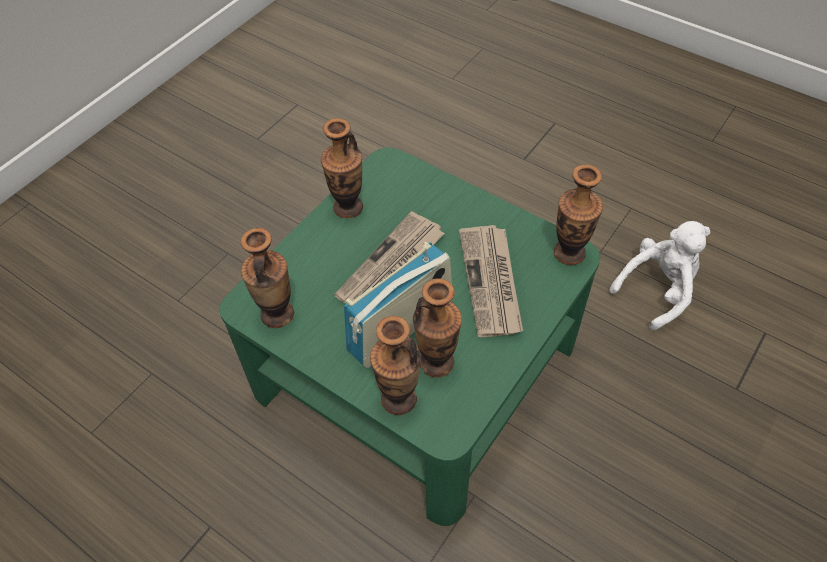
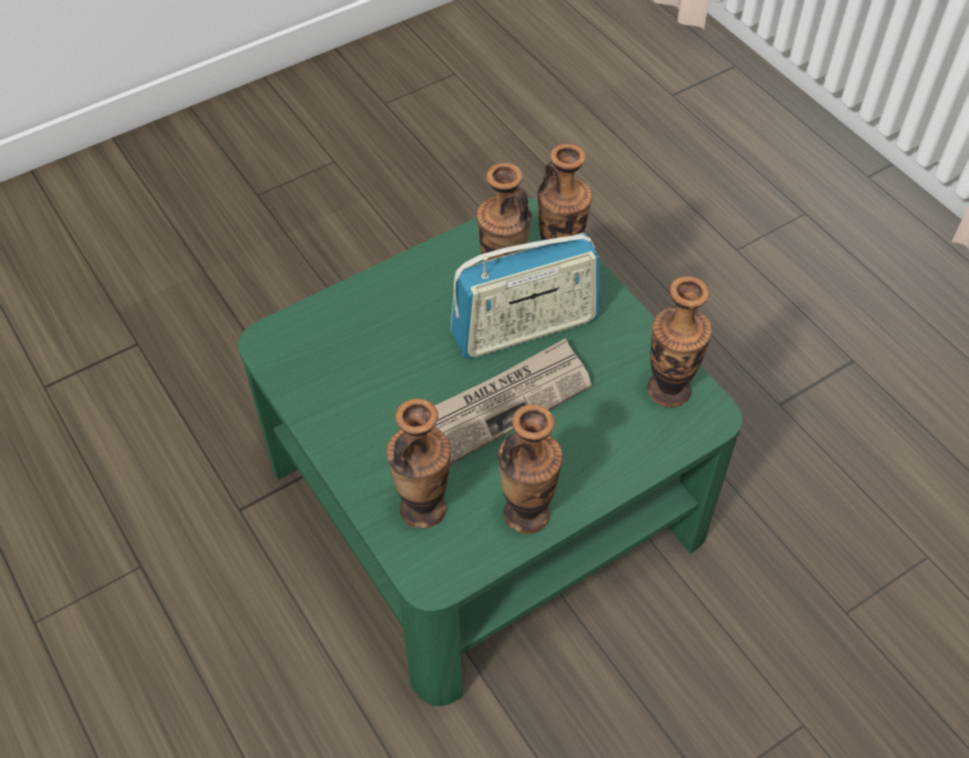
camera: 160 degrees left, 0 degrees up
newspaper [459,225,523,337] -> none
vase [554,164,603,265] -> vase moved to [386,399,451,529]
white plush toy [609,221,710,331] -> none

